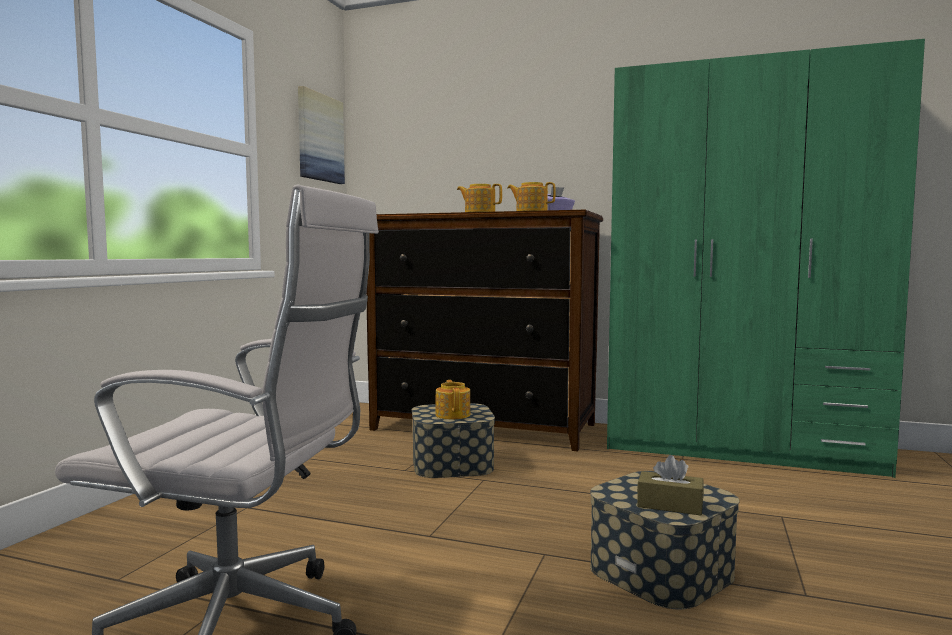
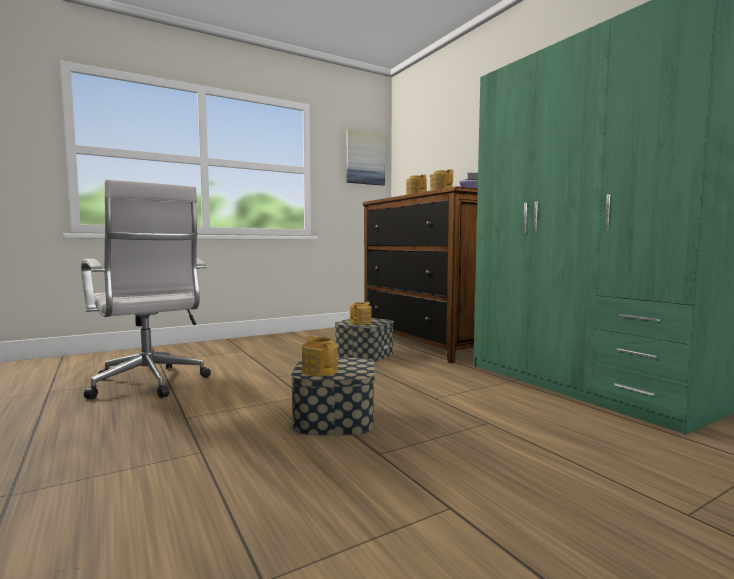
camera: 40 degrees right, 0 degrees up
brown tissue box [637,455,704,515] -> teapot [302,335,338,376]

